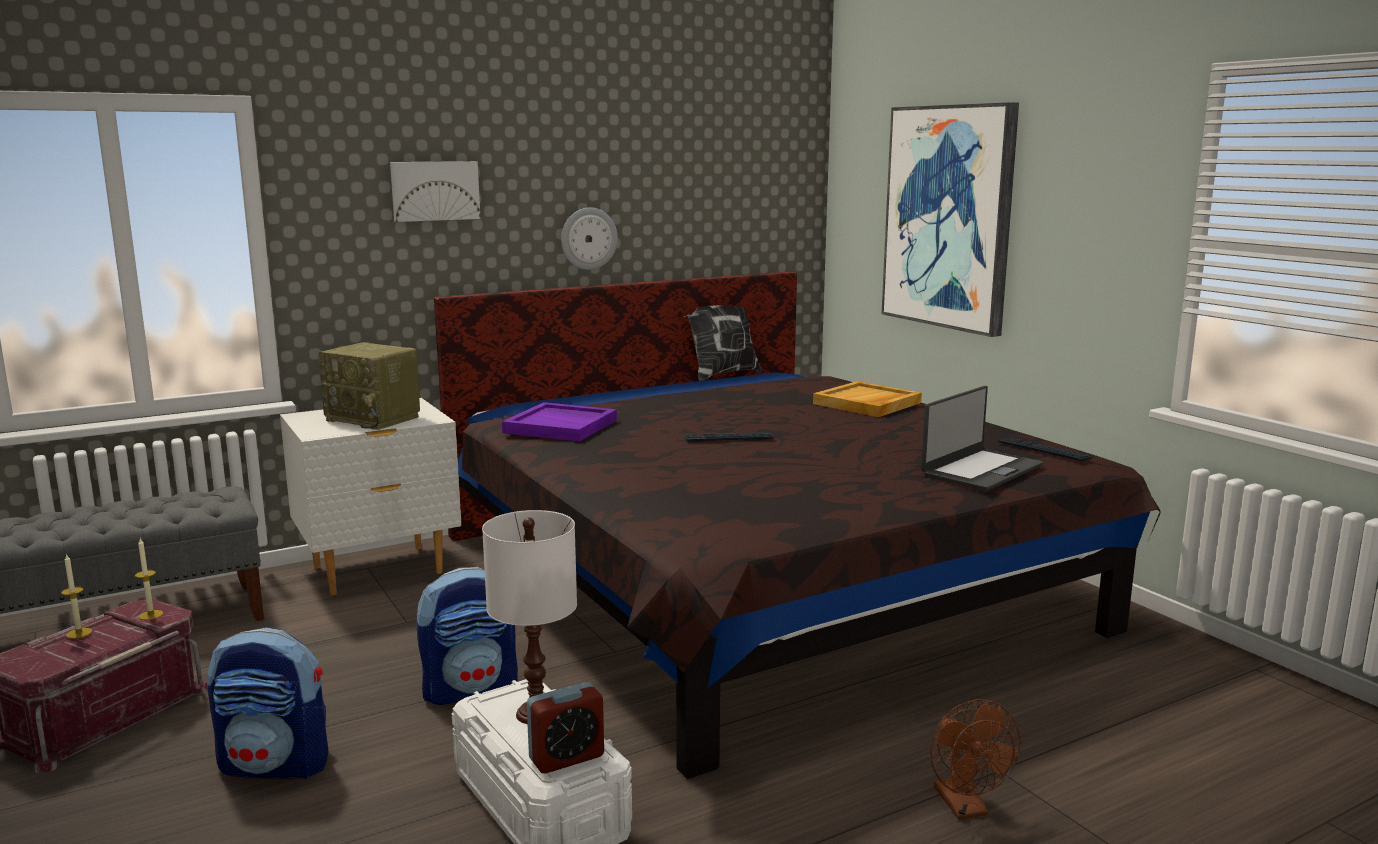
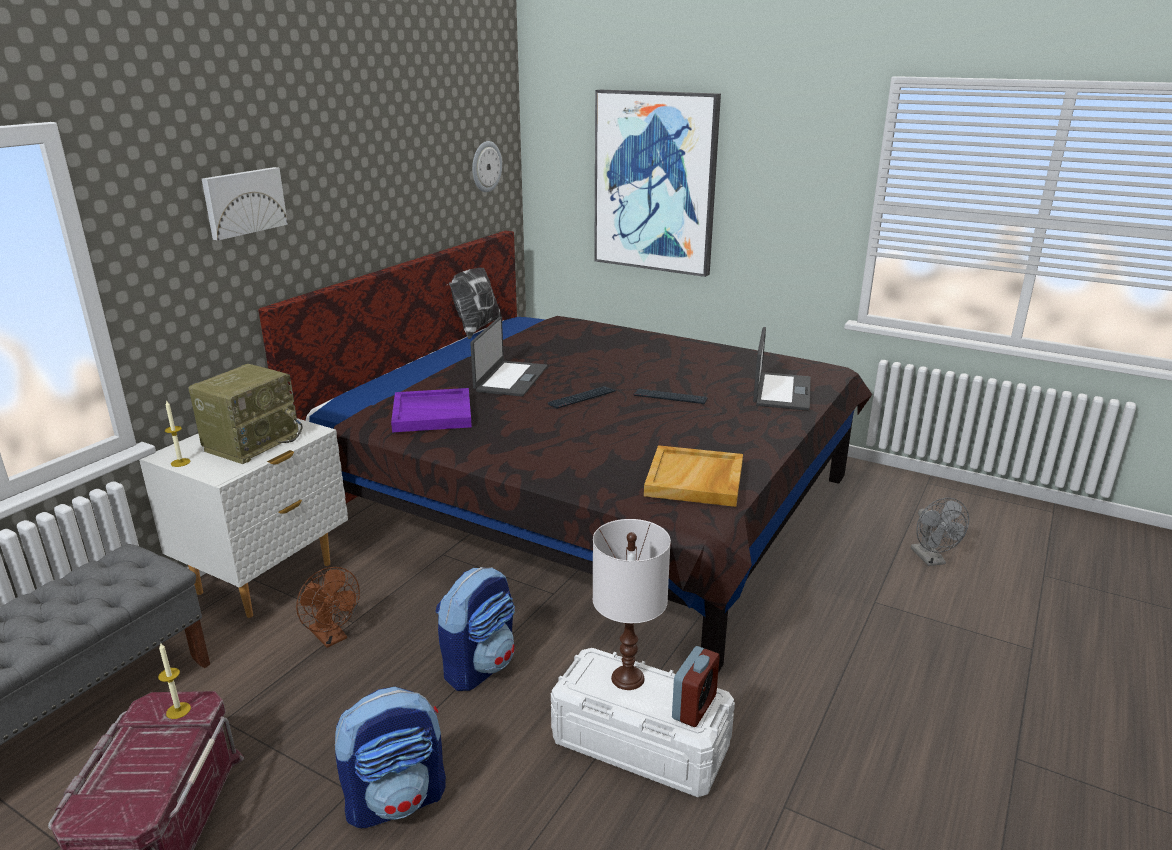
camera: 30 degrees left, 10 degrees up
candle [61,554,92,639] -> candle moved to [165,401,190,467]
radio [318,342,420,430] -> radio turned 60 degrees counterclockwise [189,364,303,464]
wall clock [561,207,618,270] -> wall clock moved to [472,141,502,192]
beige tray [813,381,922,417] -> beige tray moved to [644,445,743,507]
brown fan [930,699,1021,820] -> brown fan moved to [296,567,360,648]
keyboard [998,438,1093,461] -> keyboard moved to [634,389,708,404]
none -> laptop [470,317,547,397]
none -> grey fan [911,498,969,566]

